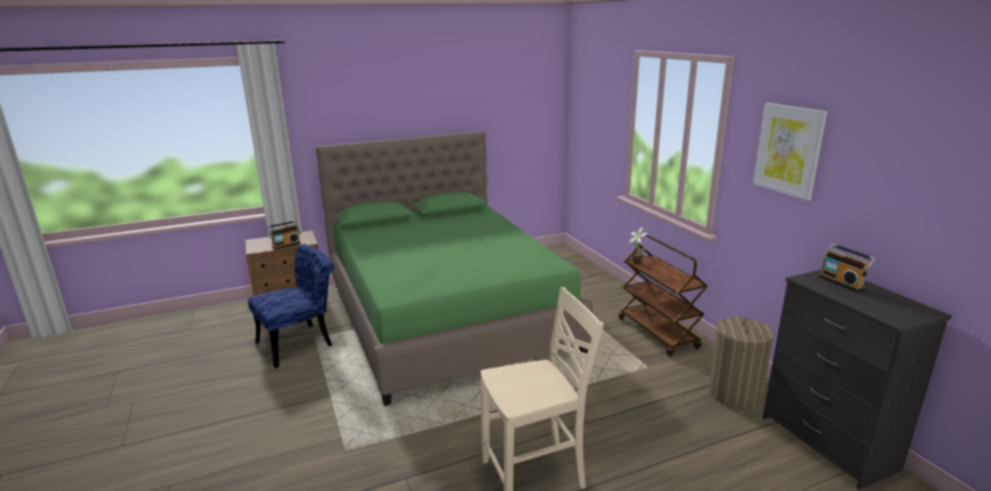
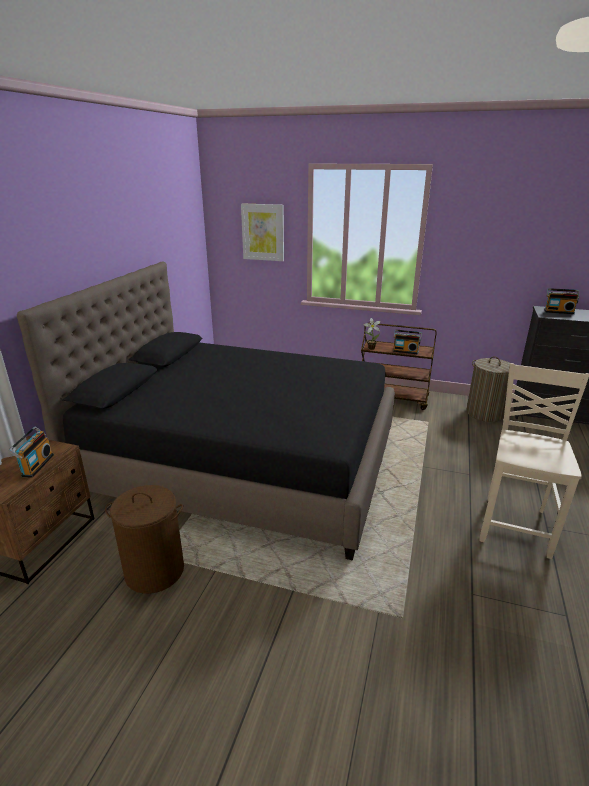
camera: 50 degrees left, 5 degrees up
blue chair [248,244,335,368] -> brown laundry basket [105,485,184,594]
green bed [316,131,593,406] -> black bed [17,261,395,561]
picture [753,103,827,201] -> picture moved to [241,203,284,261]
none -> radio [393,329,422,355]

